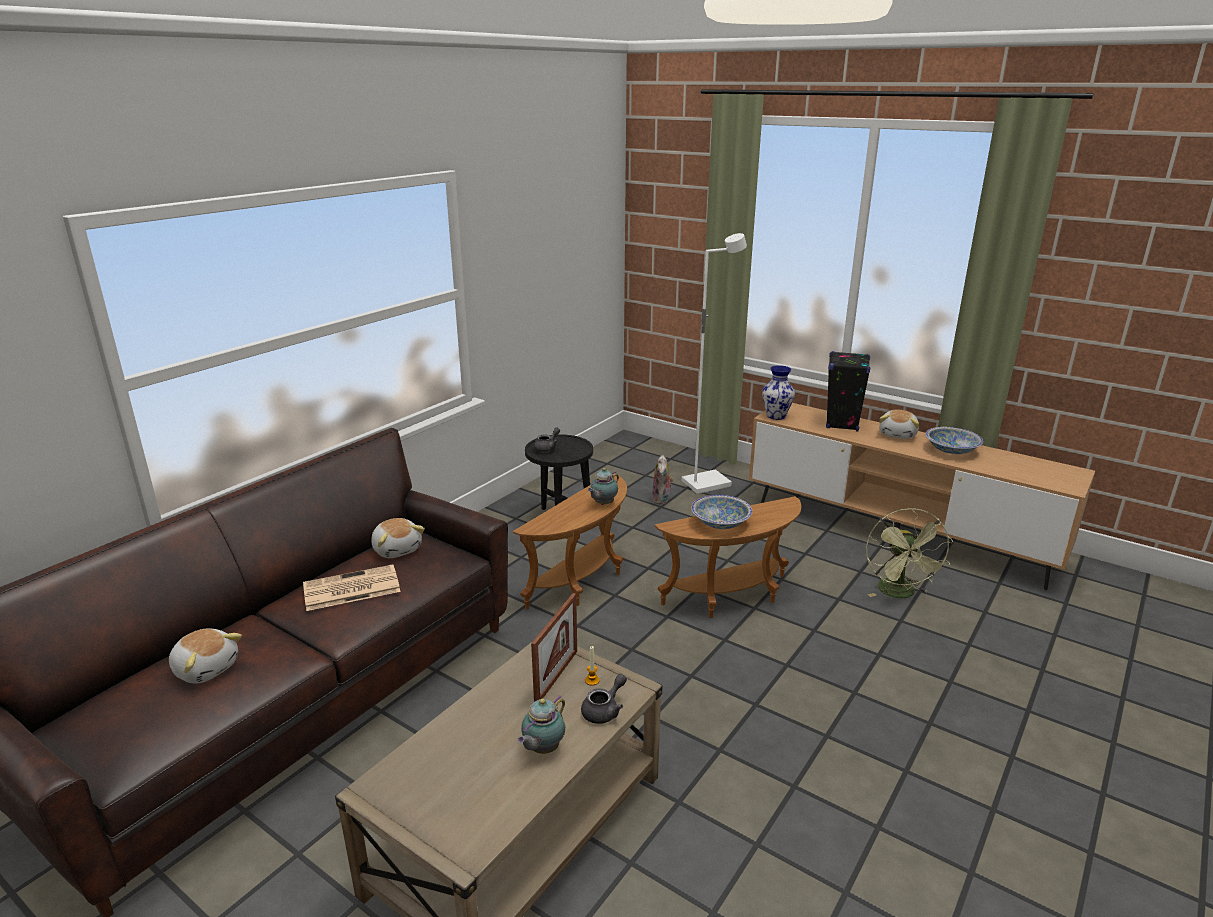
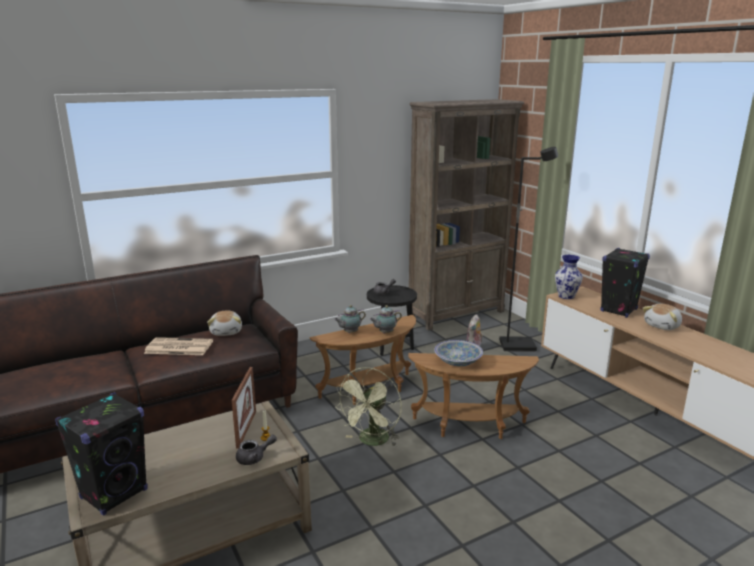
camera: 25 degrees right, 5 degrees down
plush toy [169,629,242,683] -> none
teapot [517,695,565,754] -> teapot moved to [334,305,366,333]
picture frame [531,593,577,702] -> picture frame turned 45 degrees counterclockwise [232,367,256,449]
white floor lamp [681,233,747,494] -> black floor lamp [499,147,558,351]
green fan [866,508,953,598] -> green fan moved to [335,367,402,447]
bowl [926,427,983,454] -> none
none -> black speaker [55,392,148,516]
none -> brown bookcase [409,99,524,331]

